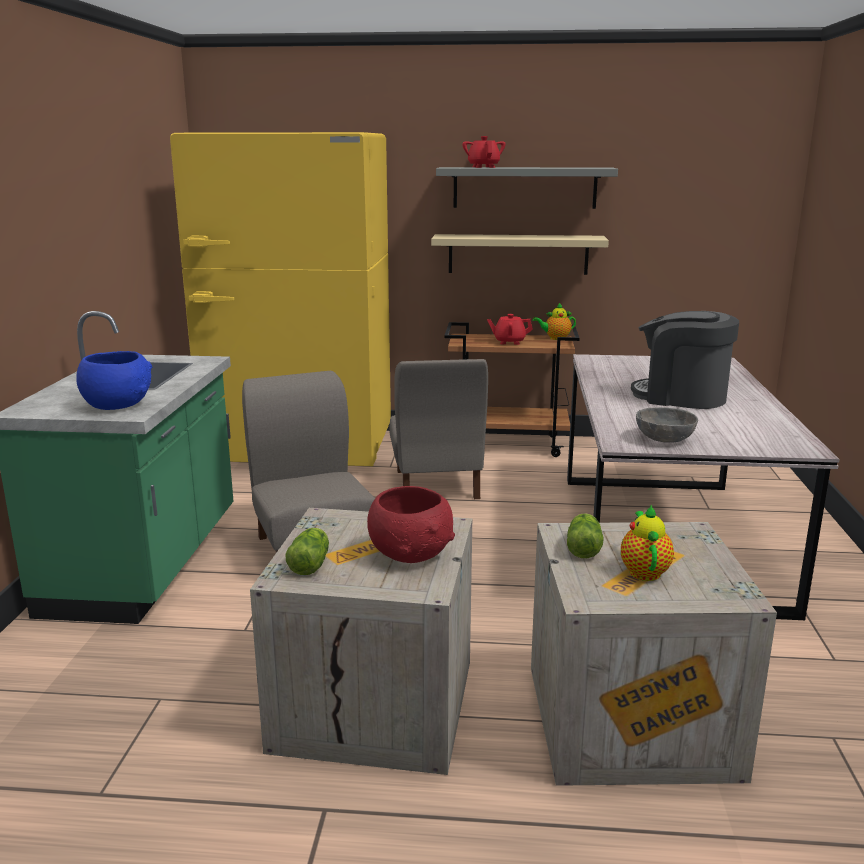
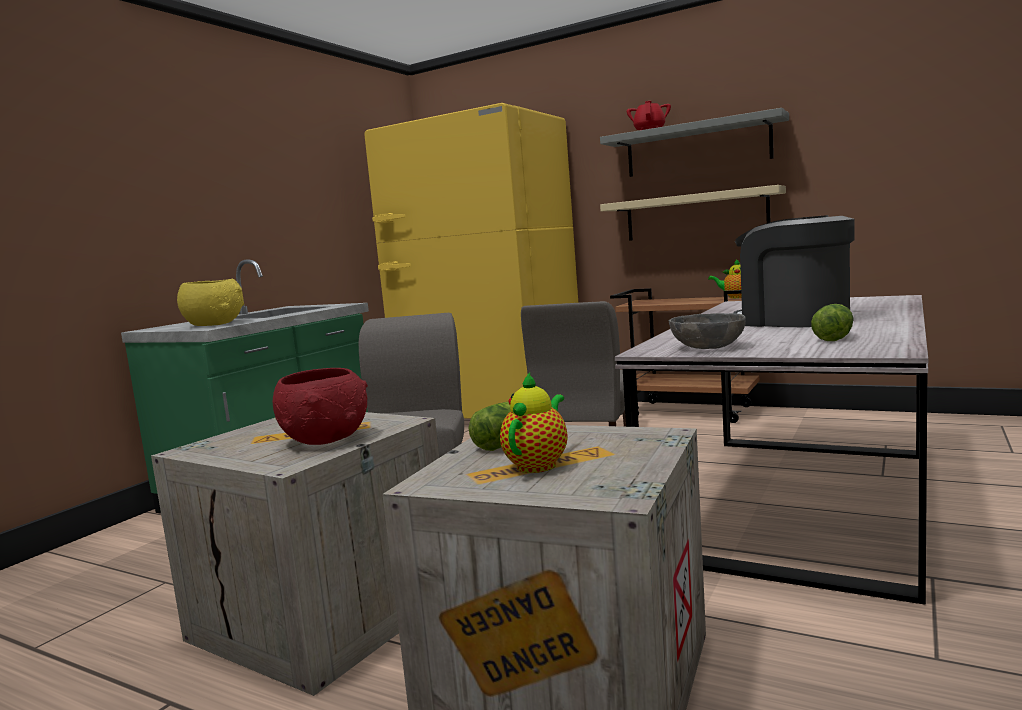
camera: 25 degrees right, 10 degrees down
blue bowl [76,351,152,410] -> yellow bowl [177,279,244,326]
lettuce [285,528,329,575] -> lettuce moved to [811,304,853,341]
red teapot [487,314,533,345] -> none

